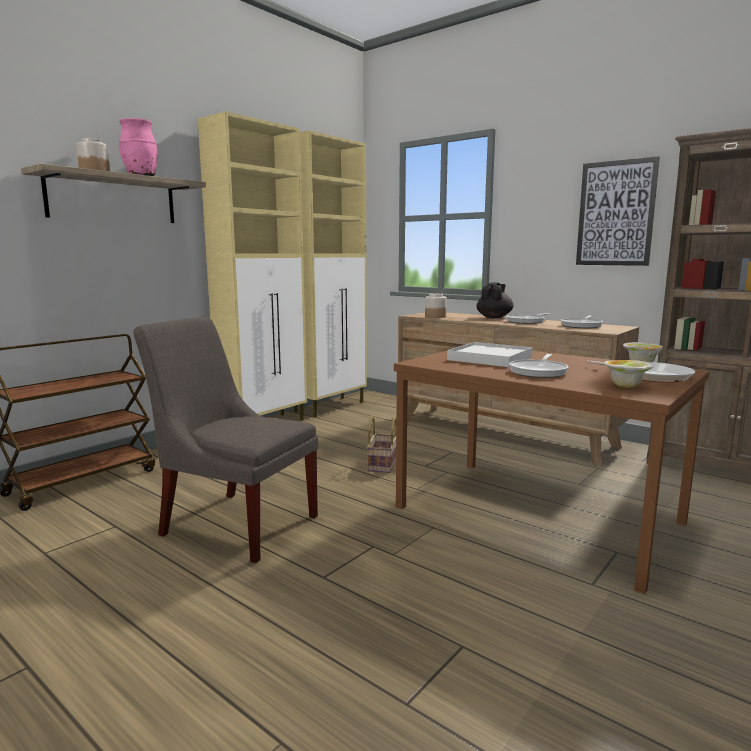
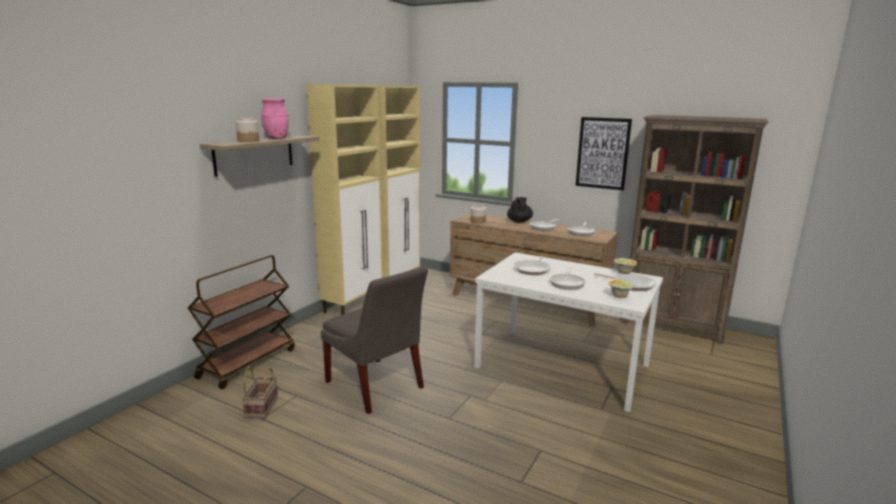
camera: 10 degrees left, 5 degrees up
grey chair [133,317,318,563] -> grey chair turned 150 degrees counterclockwise [321,266,428,414]
basket [367,416,396,473] -> basket moved to [242,367,278,419]
brown dining table [394,351,710,594] -> white dining table [474,252,663,412]
white tray [447,342,533,367] -> frying pan [514,256,551,275]

